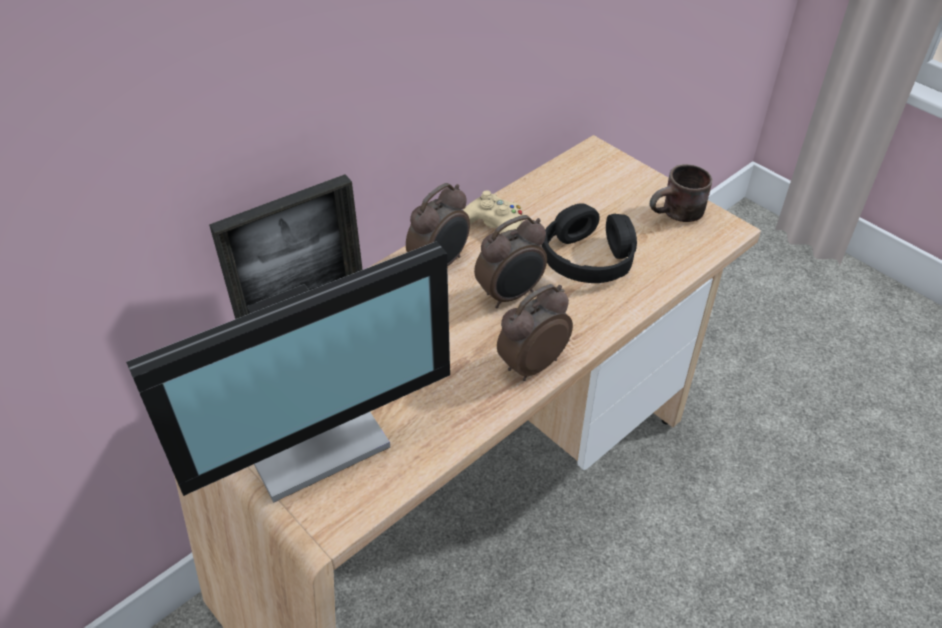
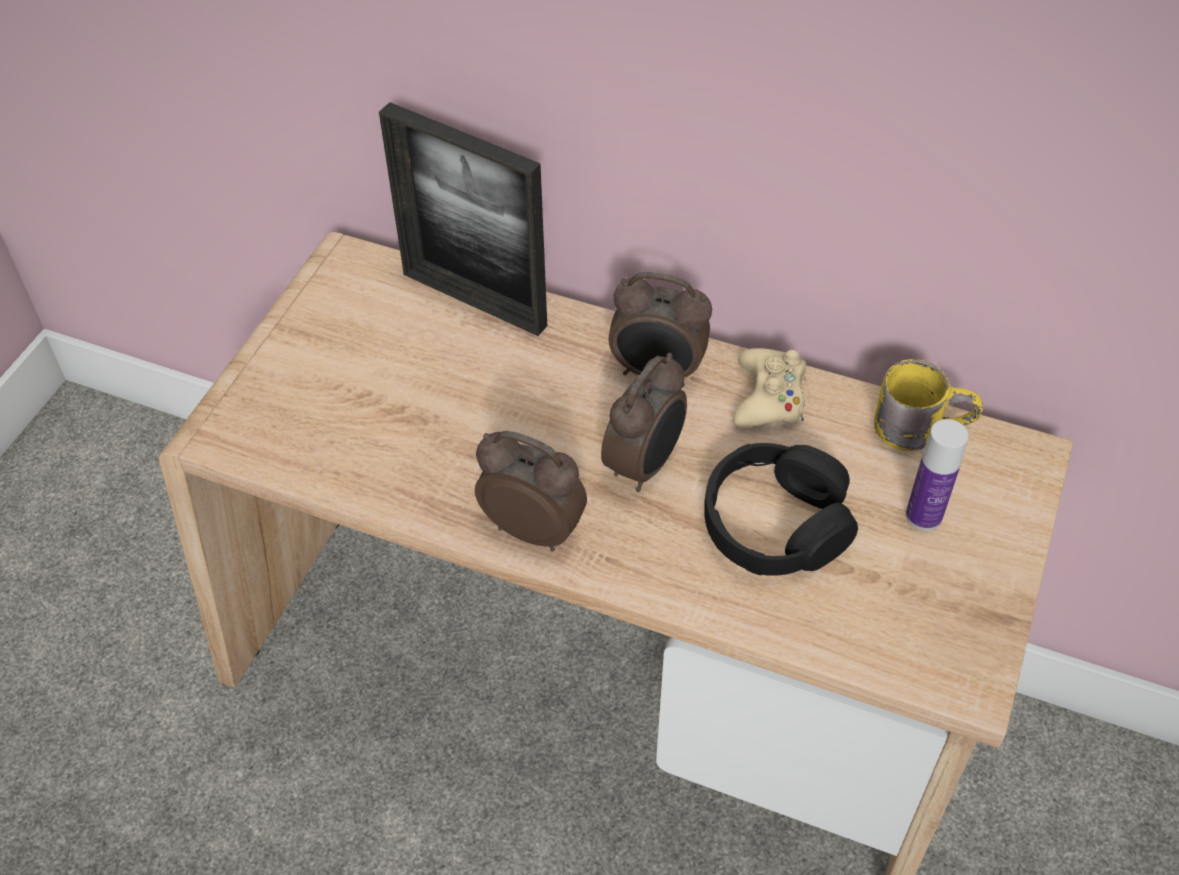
camera: 65 degrees right, 5 degrees up
monitor [126,241,450,503] -> none
alarm clock [474,215,547,309] -> alarm clock turned 90 degrees counterclockwise [601,353,687,492]
brown mug [650,164,712,222] -> none
none -> yellow mug [874,359,983,451]
none -> bottle [906,419,969,531]

